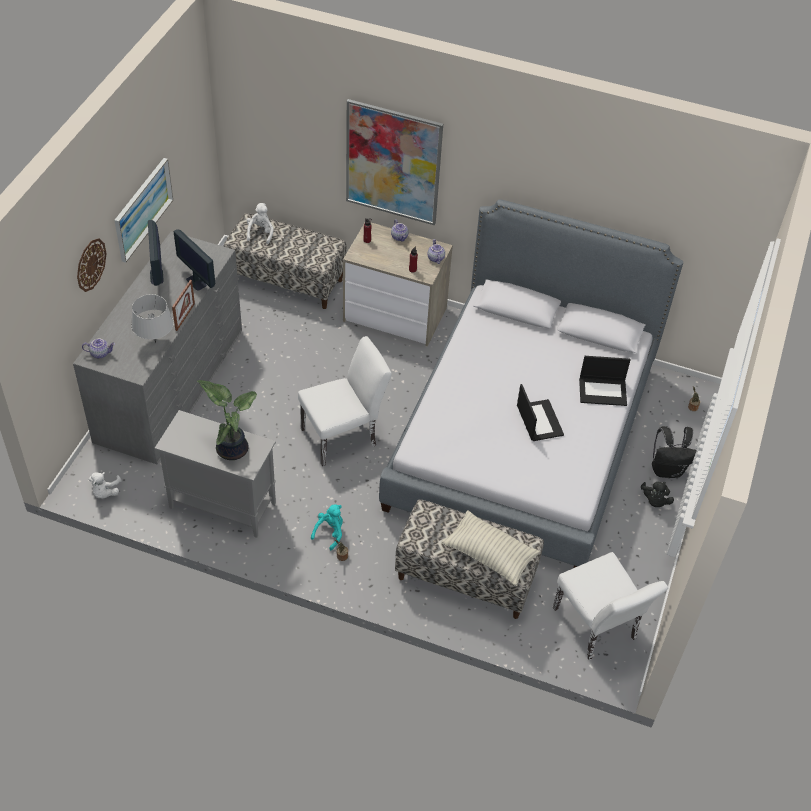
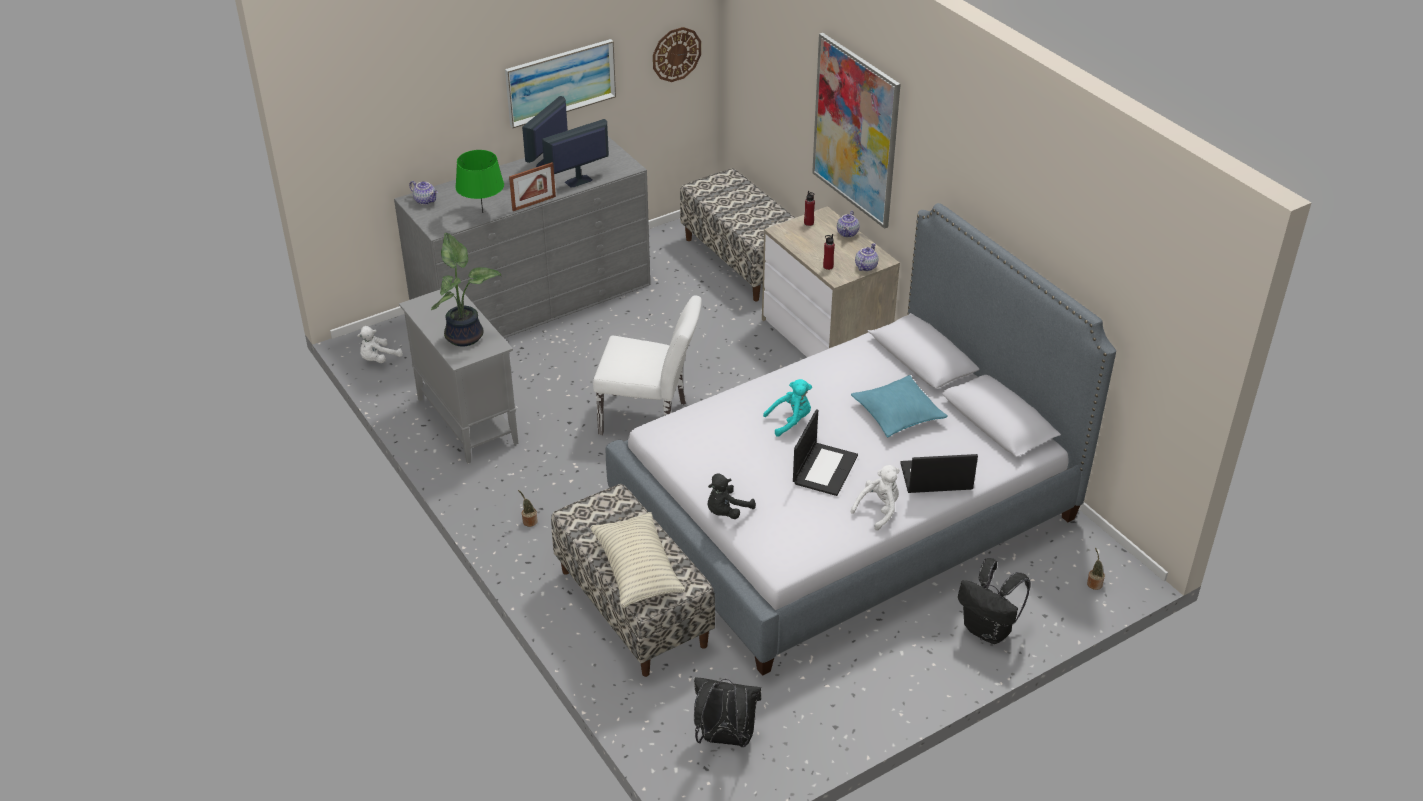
camera: 40 degrees right, 10 degrees down
wall clock [77,238,107,292] -> wall clock moved to [653,27,701,82]
grey table lamp [131,294,174,343] -> green table lamp [455,150,504,213]
monitor [173,229,215,291] -> monitor turned 60 degrees clockwise [542,119,609,188]
white plush toy [246,203,274,244] -> white plush toy moved to [851,465,900,531]
turquoise plush toy [311,504,343,550] -> turquoise plush toy moved to [763,379,812,437]
white chair [553,552,668,660] -> black backpack [694,677,761,747]
laptop [579,356,630,406] -> laptop turned 135 degrees clockwise [900,454,978,493]
black plush toy [641,482,674,507] -> black plush toy moved to [708,473,756,519]
none -> turquoise pillow [851,375,947,437]

